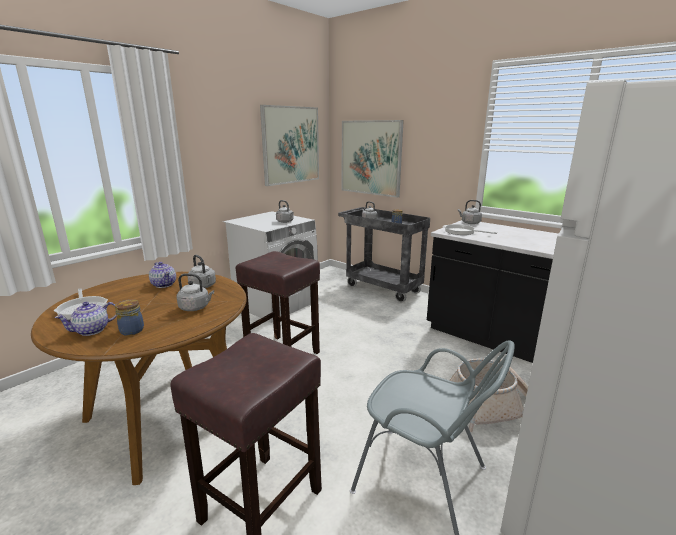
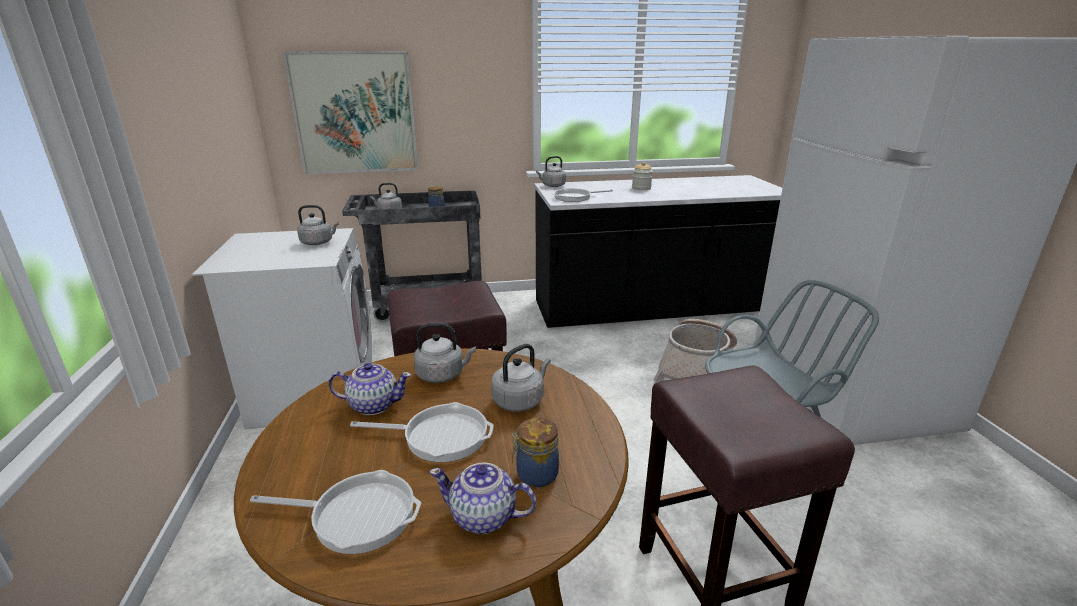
camera: 50 degrees left, 5 degrees up
teapot [55,302,117,336] -> teapot turned 105 degrees clockwise [429,462,536,534]
picture [260,105,319,186] -> none
none -> frying pan [350,402,494,462]
none -> jar [632,162,653,190]

